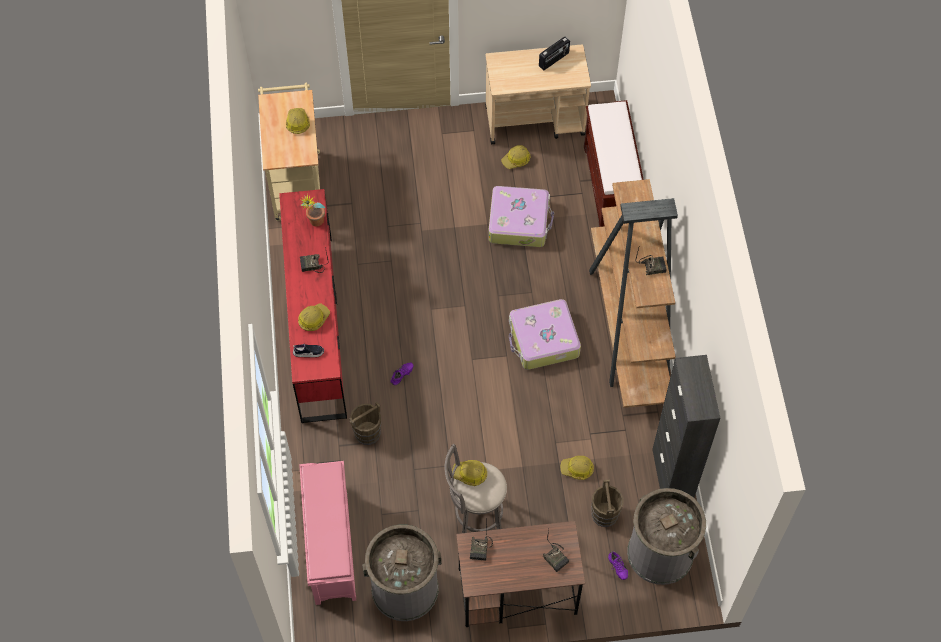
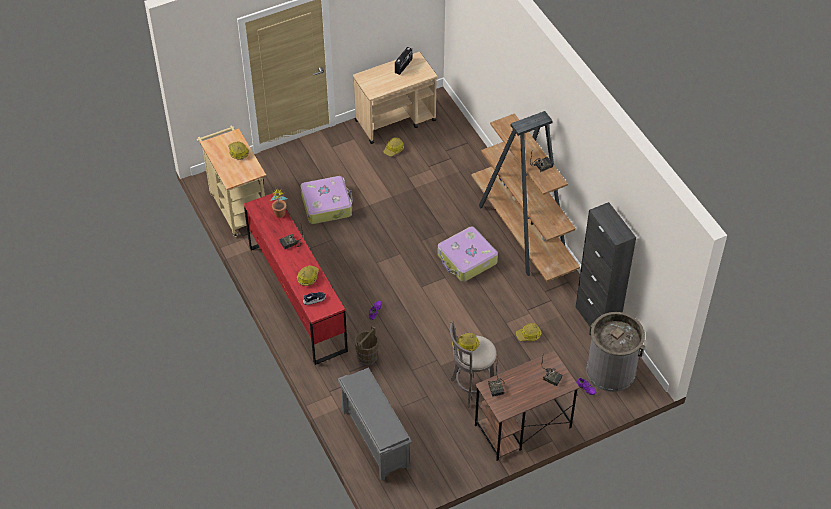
camera: 20 degrees left, 10 degrees down
pink shoe rack [299,461,356,605] -> grey shoe rack [338,367,412,481]
grey trash can [362,524,442,621] -> none
suitcase [488,186,554,247] -> suitcase moved to [300,176,353,224]
brown bench [584,100,644,227] -> none
brown bucket [591,480,624,527] -> none

